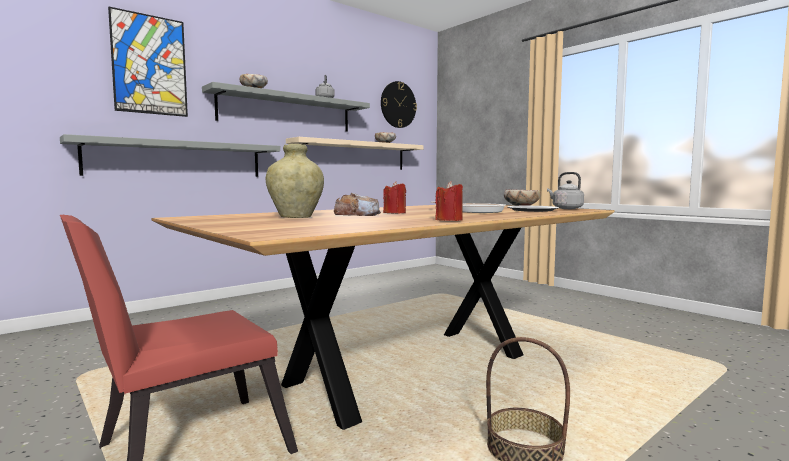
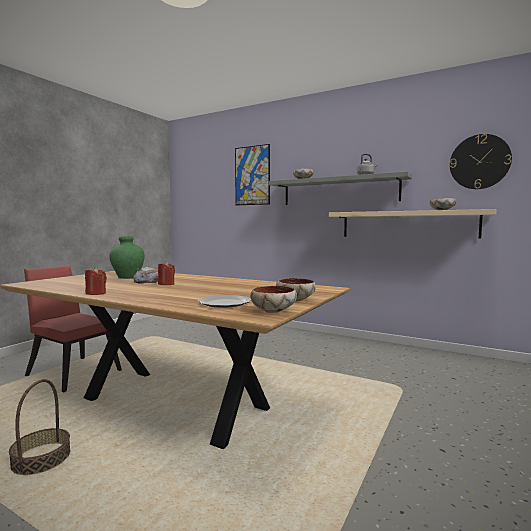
camera: 70 degrees right, 0 degrees up
grey shelf [60,134,280,177] -> none
beige vase [265,144,324,218] -> green vase [109,236,145,279]
frying pan [431,201,506,213] -> none
grey kettle [547,172,584,209] -> bowl [250,286,297,313]

